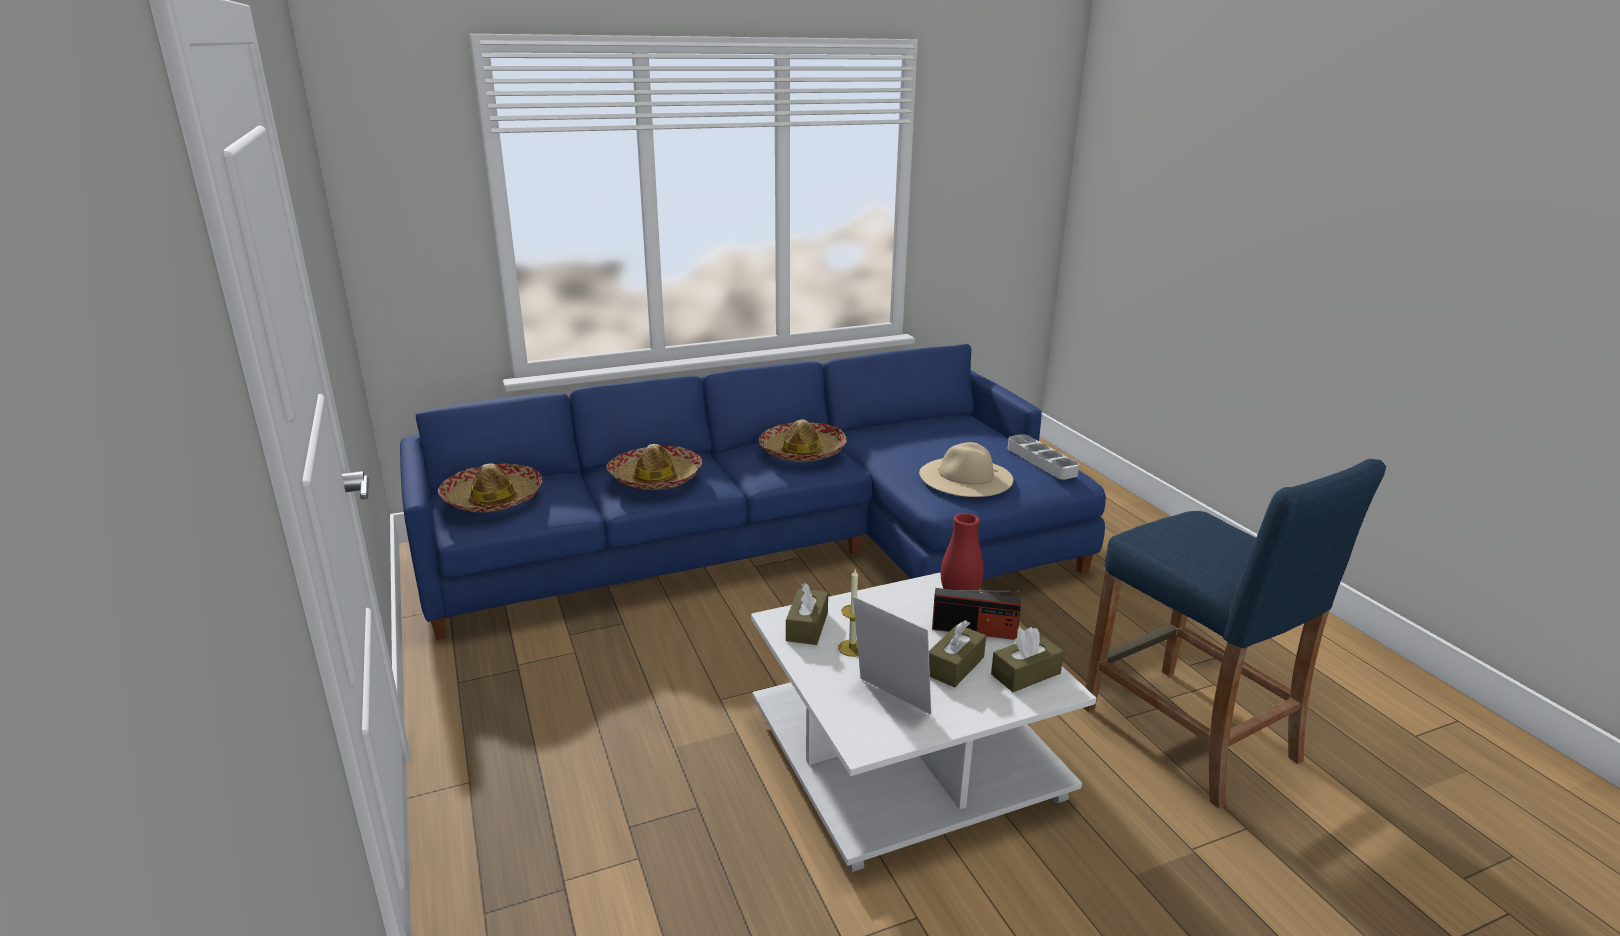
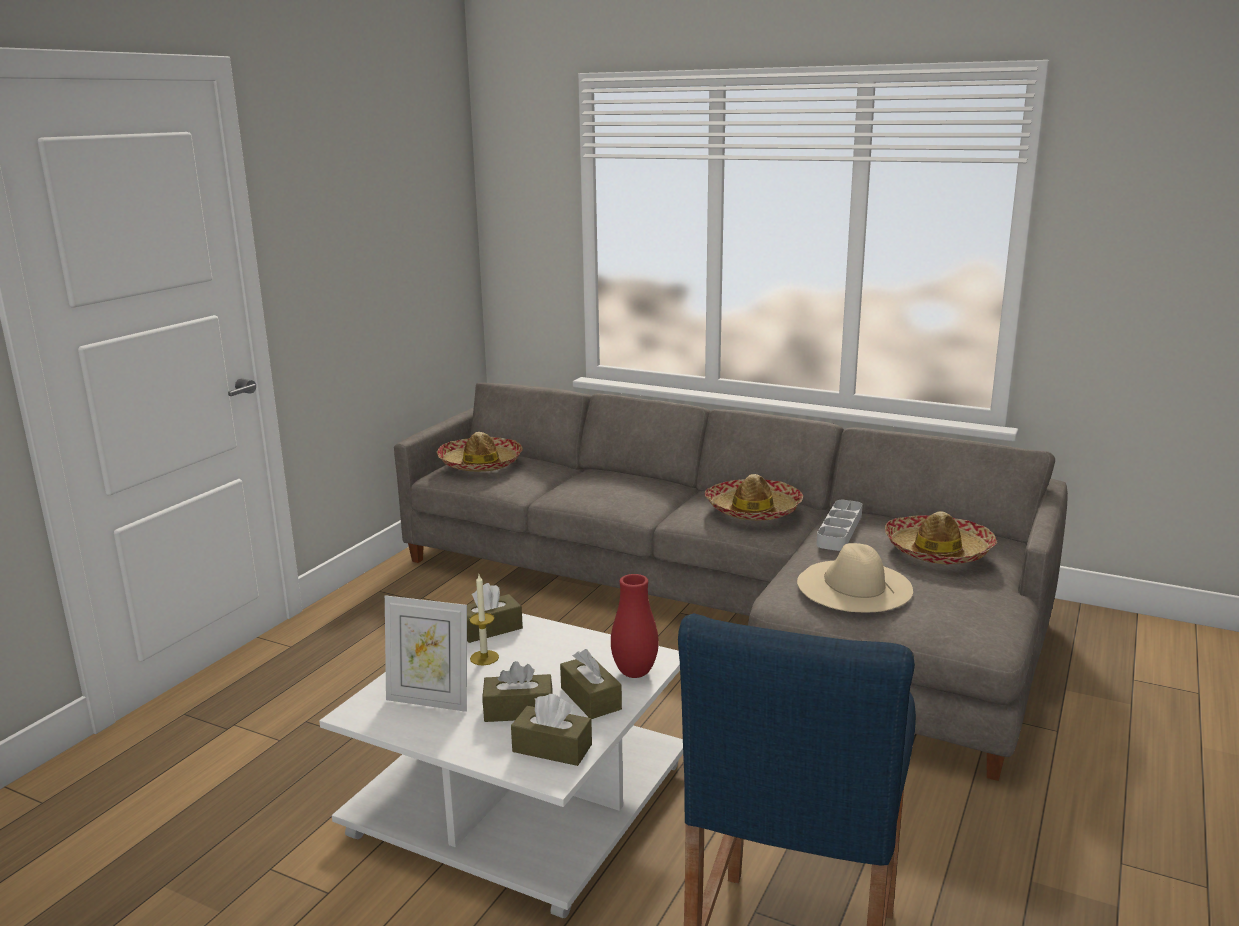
camera: 50 degrees right, 5 degrees down
blue sofa [400,344,1106,640] -> grey sofa [394,383,1068,781]
hat [606,444,702,490] -> hat moved to [885,511,997,564]
picture frame [853,596,931,714] -> picture frame turned 105 degrees clockwise [385,595,467,712]
radio [932,588,1021,640] -> brown tissue box [560,649,622,719]
grey tray [1008,434,1079,480] -> grey tray moved to [817,500,863,551]

